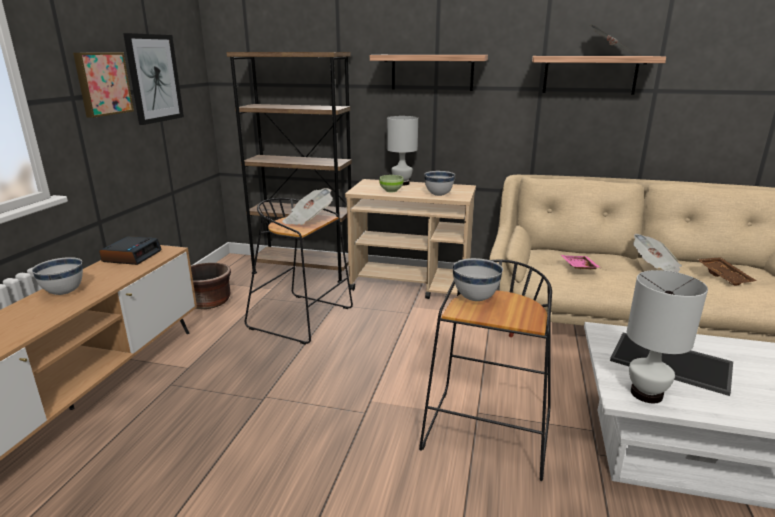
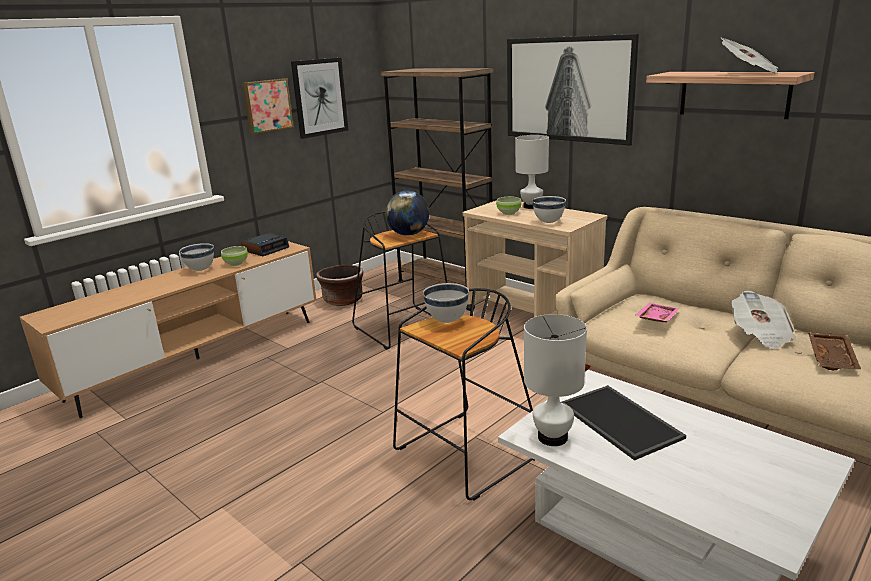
camera: 30 degrees right, 0 degrees up
newspaper [282,188,333,225] -> globe [385,190,429,236]
shelf [370,55,488,91] -> picture [507,34,639,145]
none -> green bowl [221,246,248,266]

